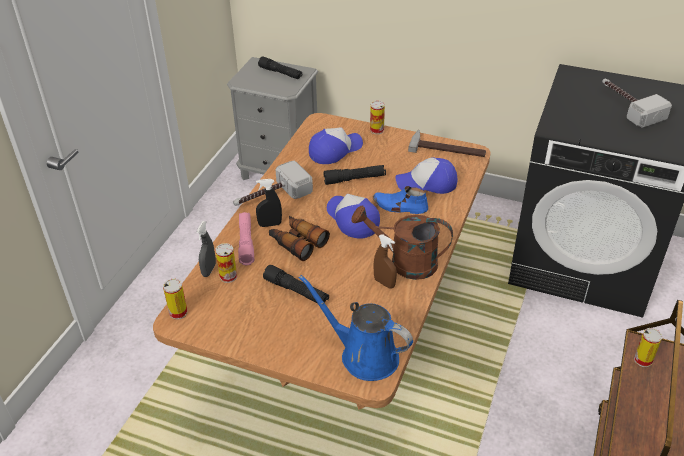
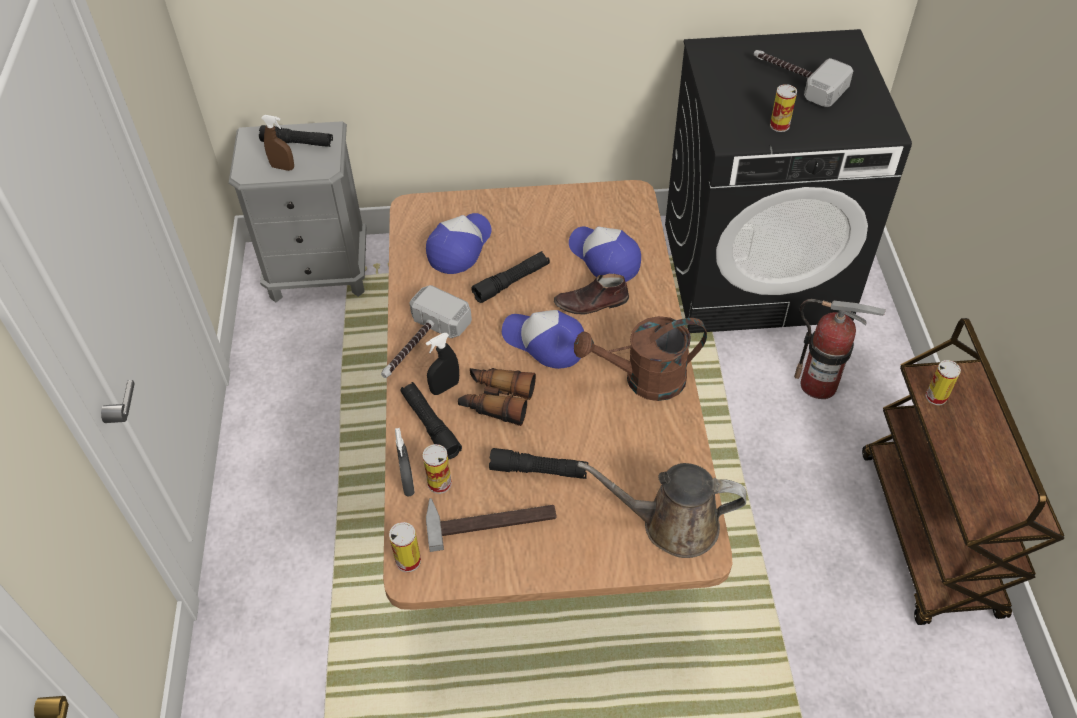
camera: 25 degrees left, 10 degrees up
pink flashlight [238,212,254,265] -> black flashlight [400,382,462,460]
blue watering can [299,275,413,381] -> brown watering can [577,461,747,558]
can [370,101,385,134] -> can moved to [770,84,797,132]
blue shoe [373,186,428,214] -> brown shoe [554,274,629,315]
brown spray bottle [373,235,397,289] -> brown spray bottle moved to [261,115,294,171]
cap [395,157,458,194] -> cap turned 75 degrees clockwise [569,226,641,282]
hammer [408,130,486,157] -> hammer moved to [426,498,557,552]
none -> fire extinguisher [794,299,886,399]

